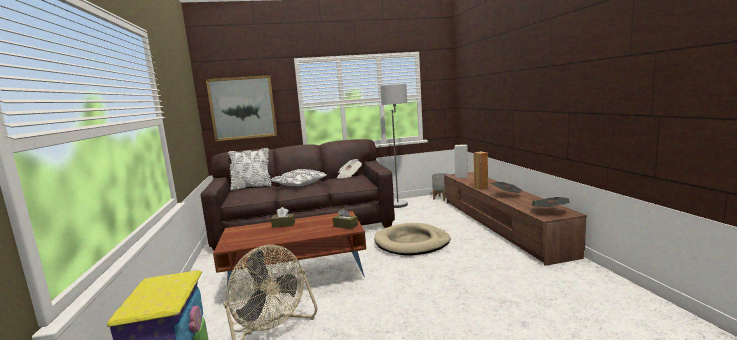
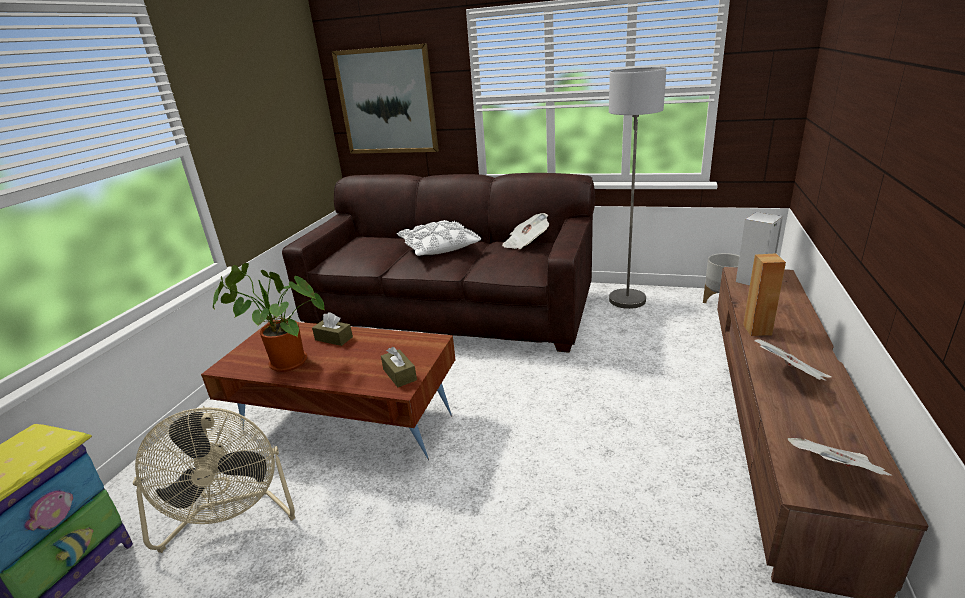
camera: 30 degrees right, 15 degrees up
white pillow [228,148,272,191] -> none
beige dog bed [374,223,450,255] -> none
none -> potted plant [213,263,325,372]

